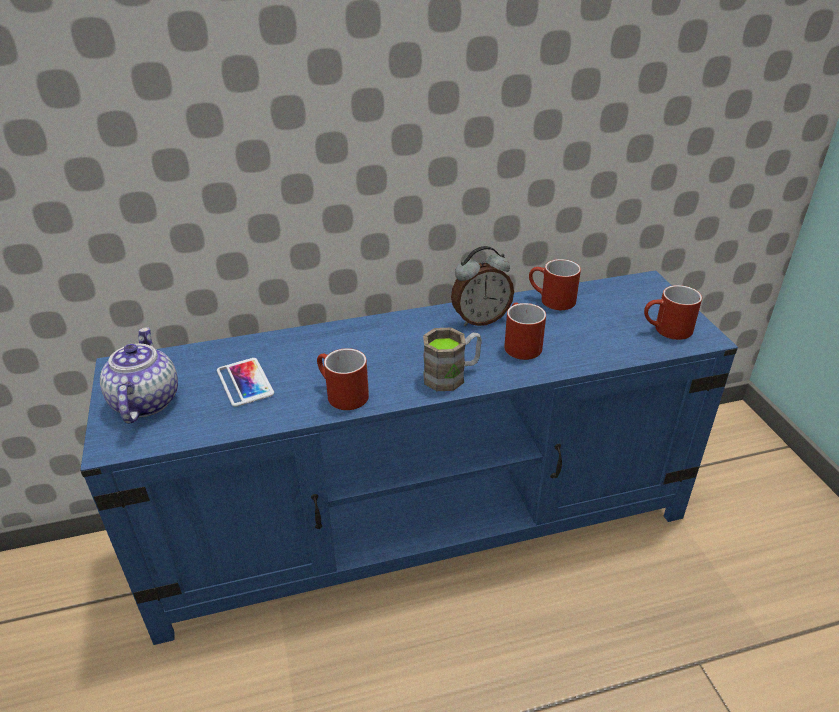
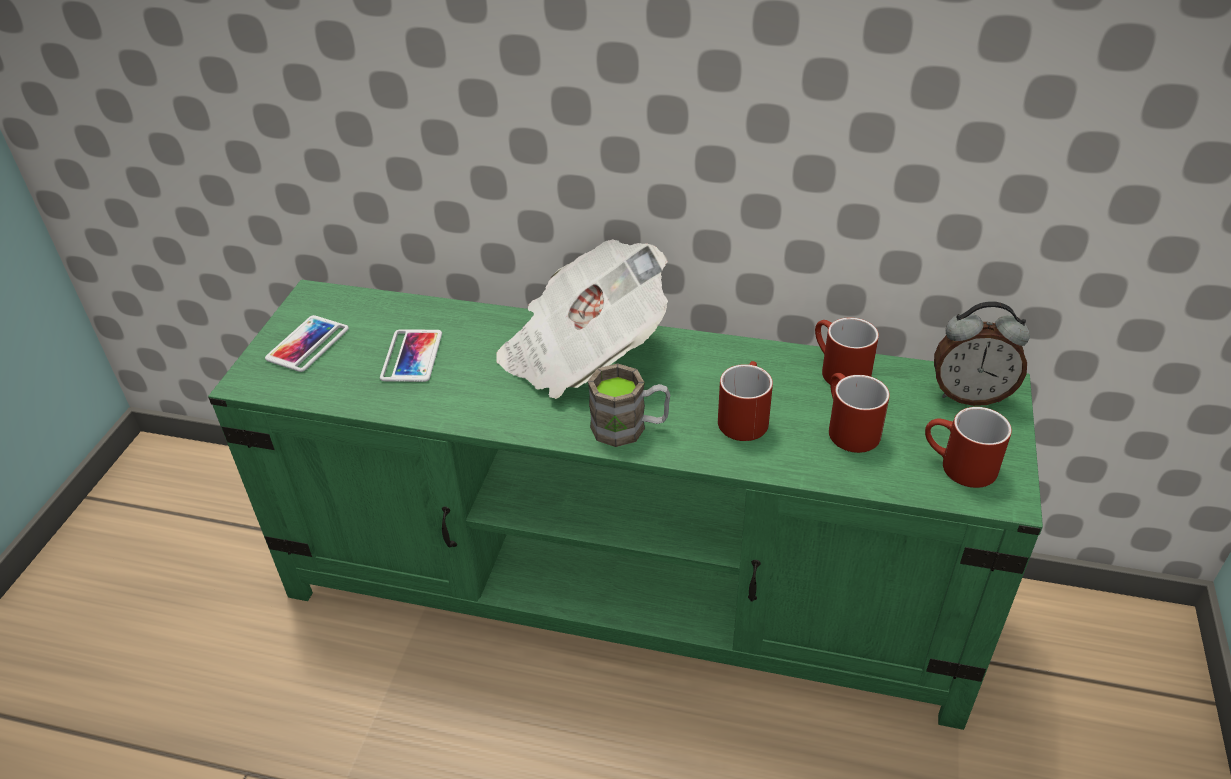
camera: 30 degrees right, 5 degrees up
blue tv stand [80,270,738,645] -> green tv stand [208,280,1043,730]
teapot [100,327,178,424] -> phone [265,315,349,372]
red mug [317,348,369,410] -> red mug moved to [829,373,890,453]
alarm clock [451,246,514,326] -> alarm clock moved to [934,301,1030,406]
none -> newspaper [496,239,668,399]

